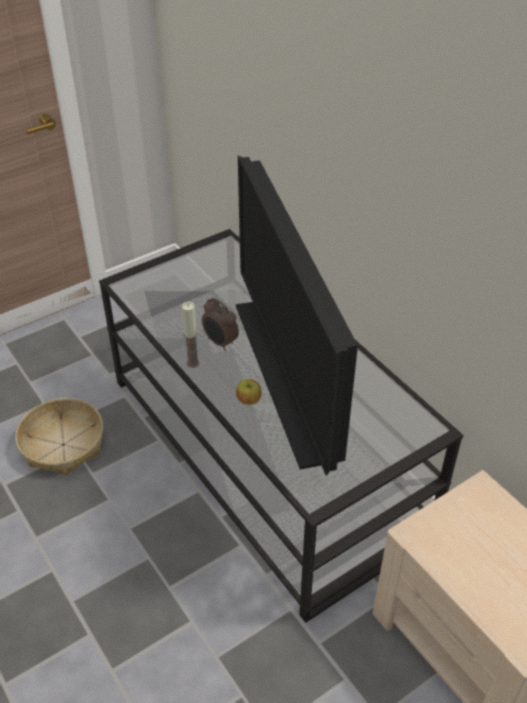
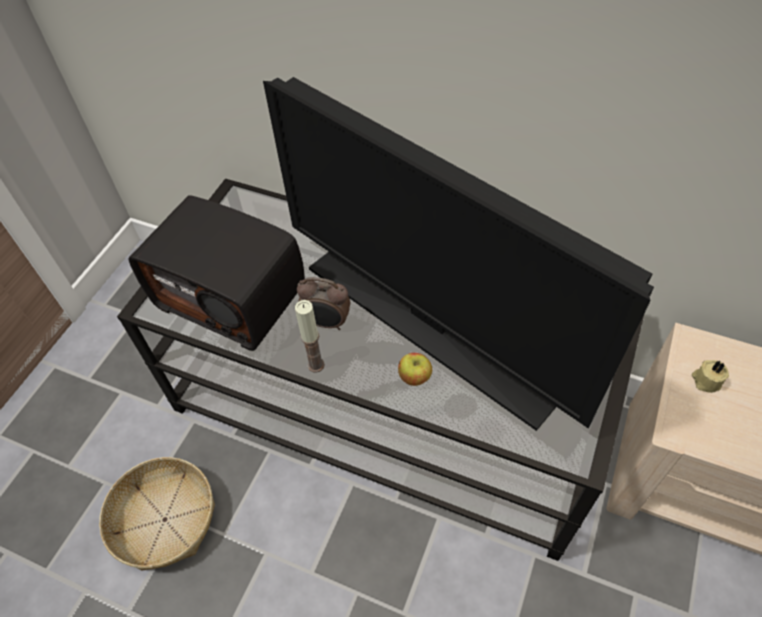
camera: 30 degrees left, 10 degrees up
none -> radio [128,195,305,351]
none -> beige candle [692,360,729,393]

